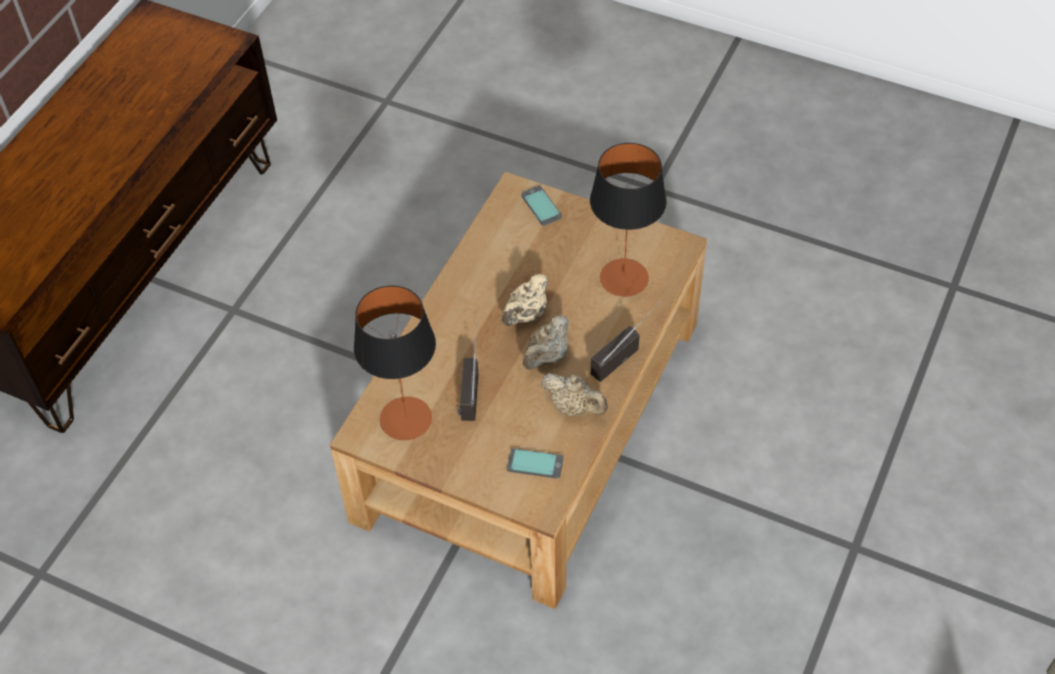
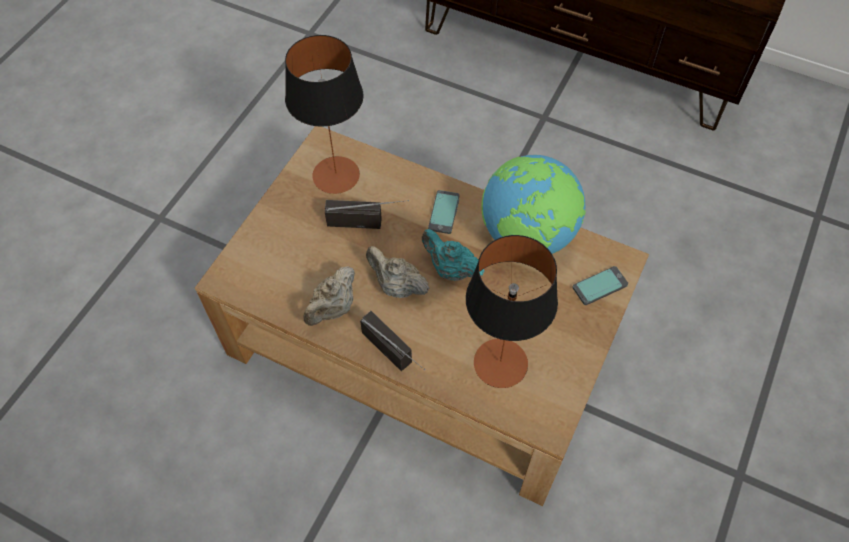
camera: 90 degrees right, 5 degrees up
beige teapot [502,274,548,326] -> turquoise teapot [422,229,485,281]
phone [507,448,564,479] -> phone moved to [428,190,460,234]
none -> globe [481,155,586,254]

